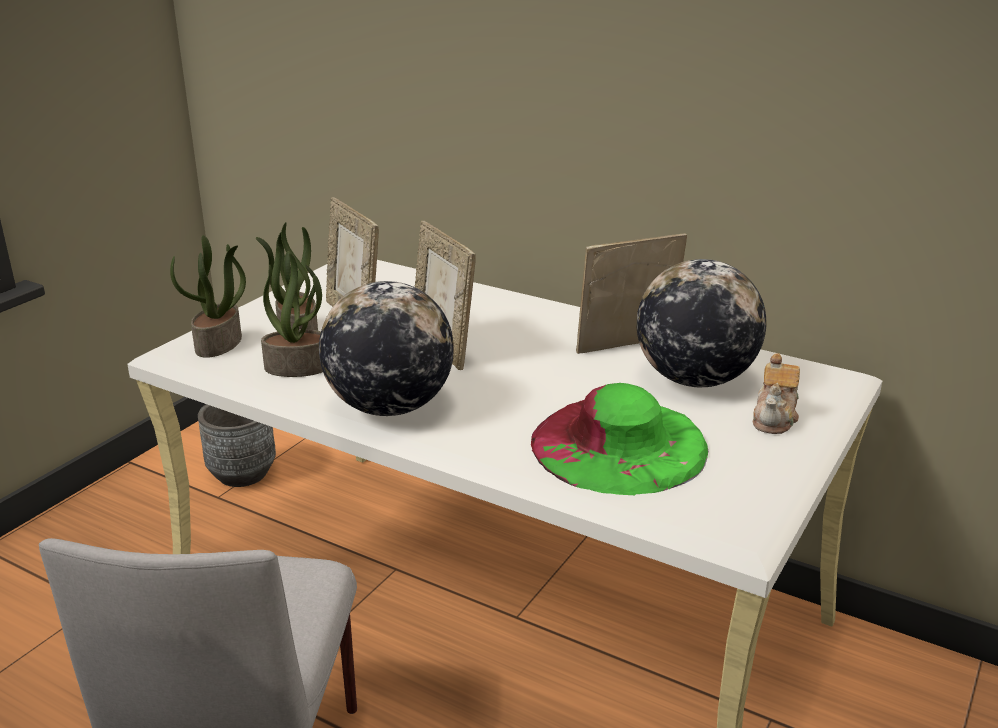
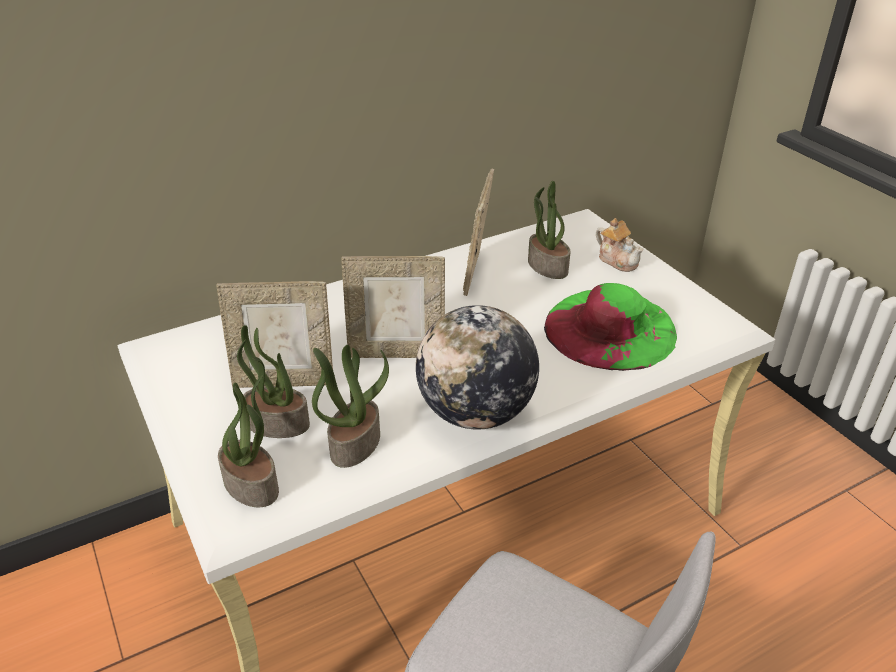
camera: 60 degrees left, 10 degrees up
grey planter [198,404,276,487] -> none
globe [636,259,766,387] -> potted plant [528,181,571,279]

